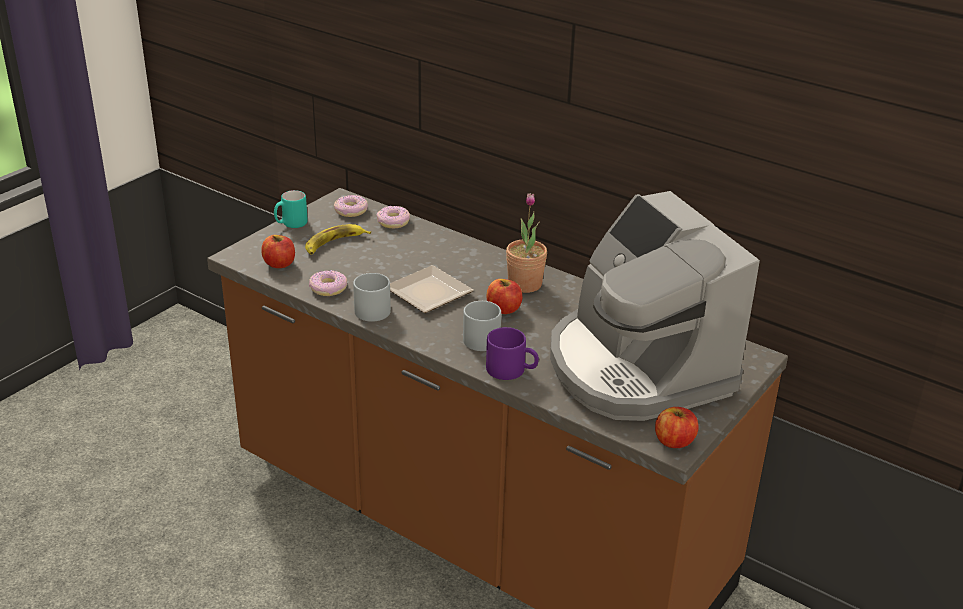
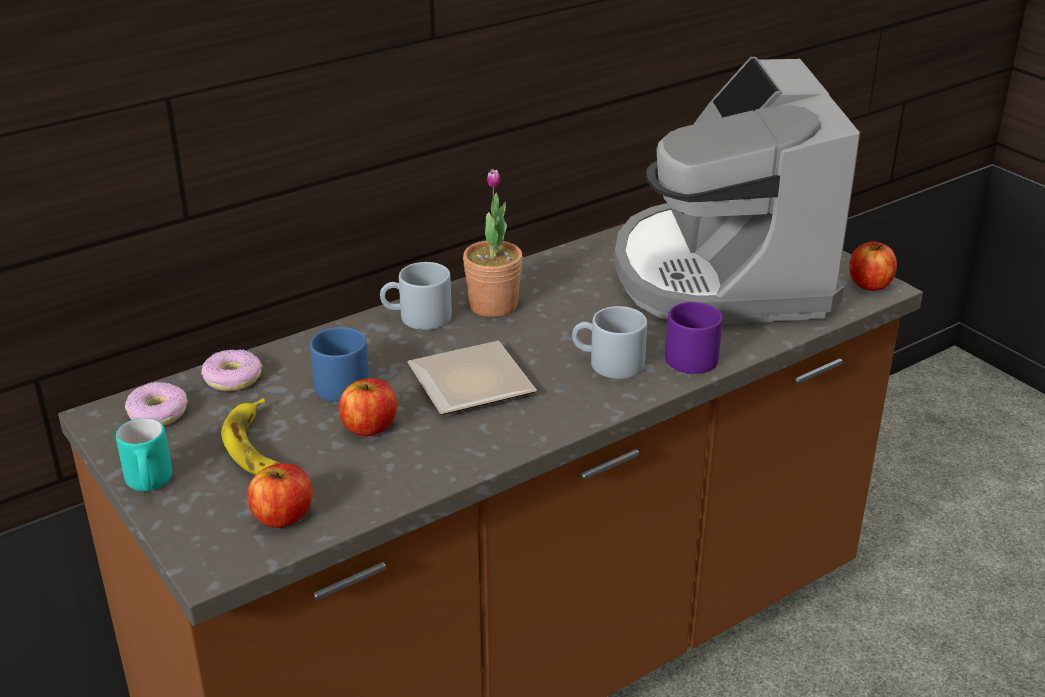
camera: 70 degrees left, 0 degrees up
donut [309,270,347,296] -> none
grey mug [353,273,391,322] -> grey mug moved to [380,262,452,330]
apple [487,279,523,314] -> apple moved to [339,378,397,436]
coffee machine [550,191,760,421] -> coffee machine turned 90 degrees clockwise [614,57,860,324]
none -> blue mug [310,327,369,402]

